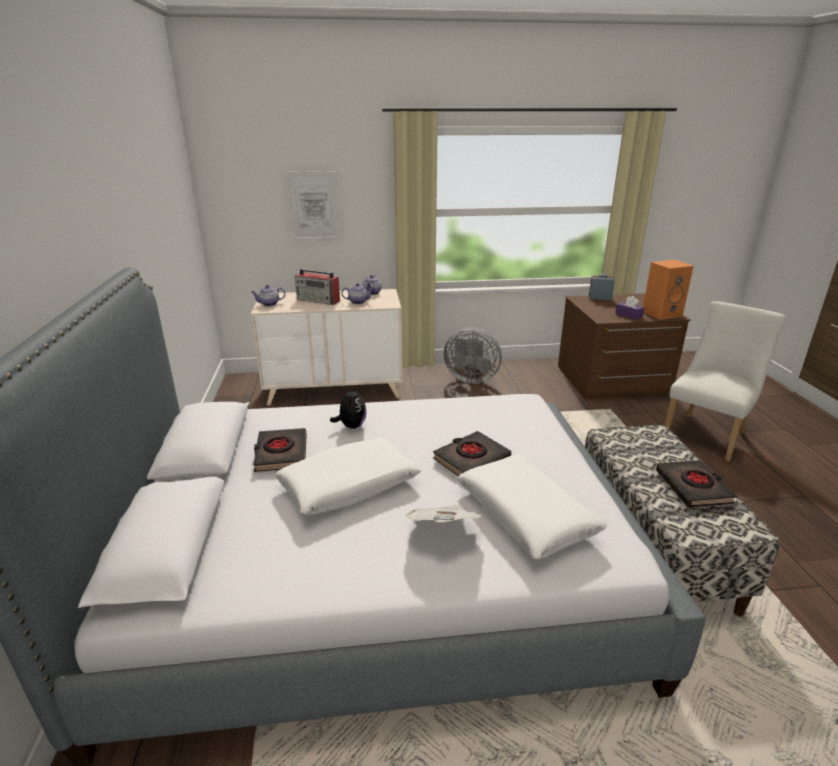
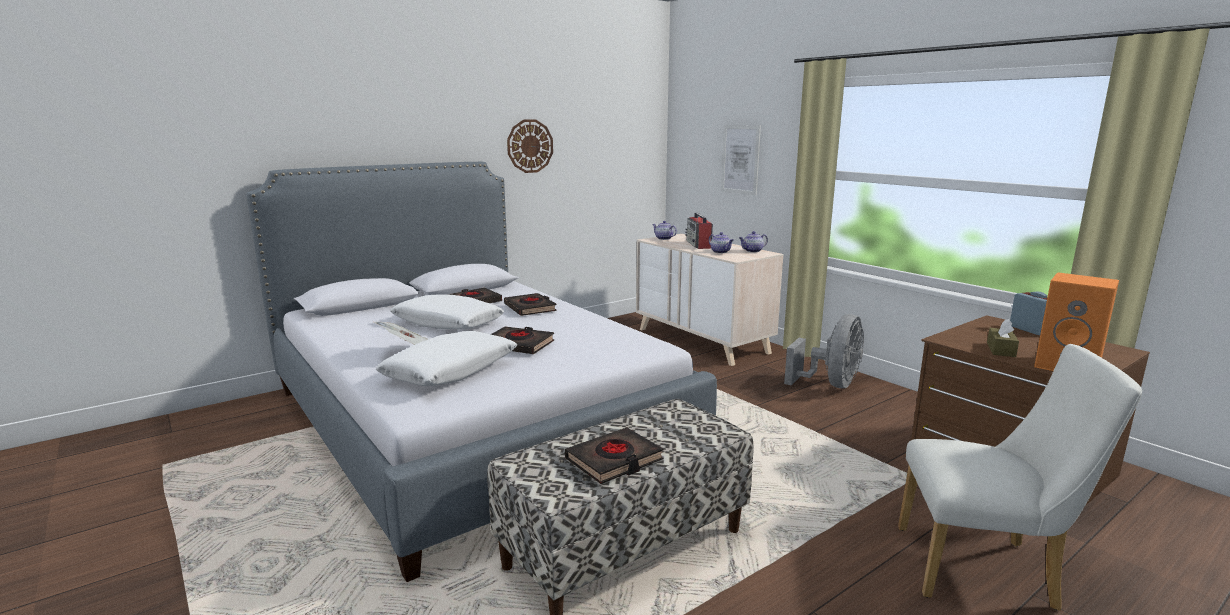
camera: 60 degrees right, 10 degrees down
plush toy [330,386,366,429] -> black book [504,293,557,316]
grey fan [444,327,502,384] -> grey fan turned 135 degrees counterclockwise [784,314,864,388]
purple tissue box [615,296,644,320] -> brown tissue box [987,319,1019,357]
none -> wall clock [507,120,553,173]

